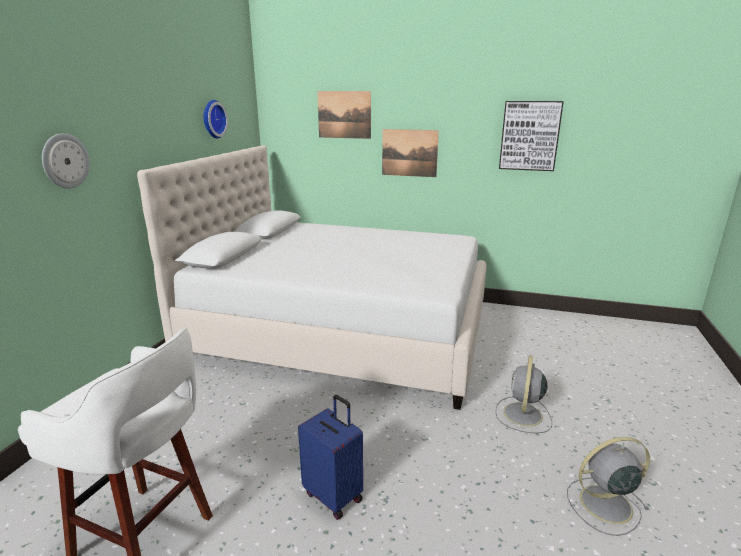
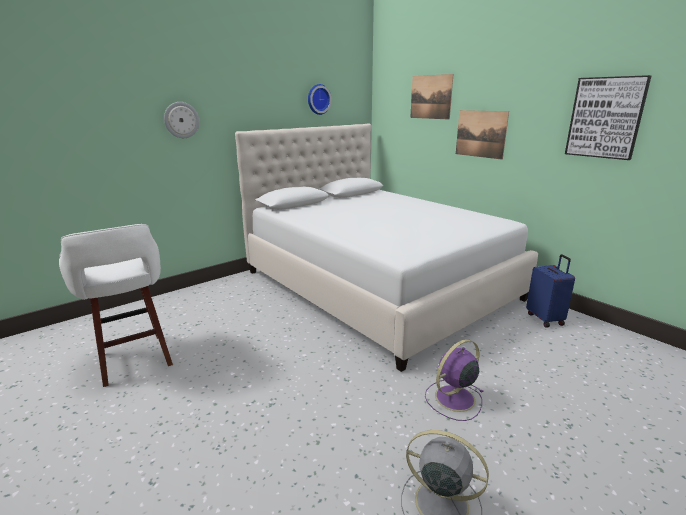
camera: 35 degrees right, 0 degrees up
blue suitcase [298,395,363,520] -> blue suitcase moved to [526,254,575,328]
grey fan [495,355,552,433] -> purple fan [425,339,483,421]

